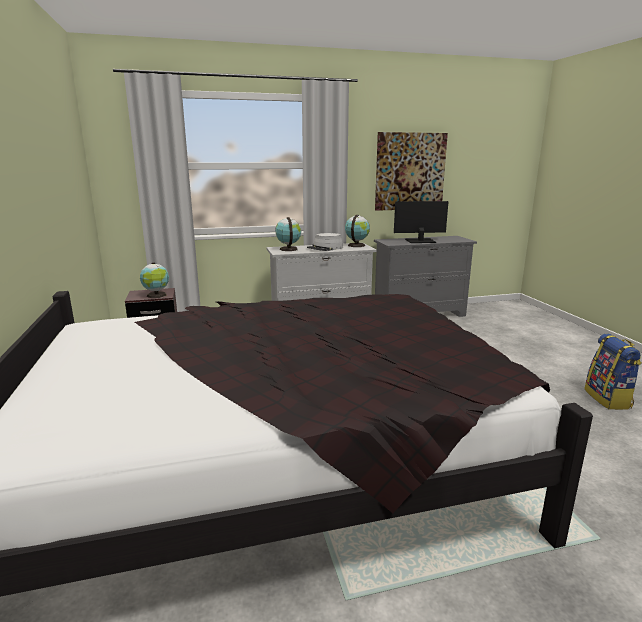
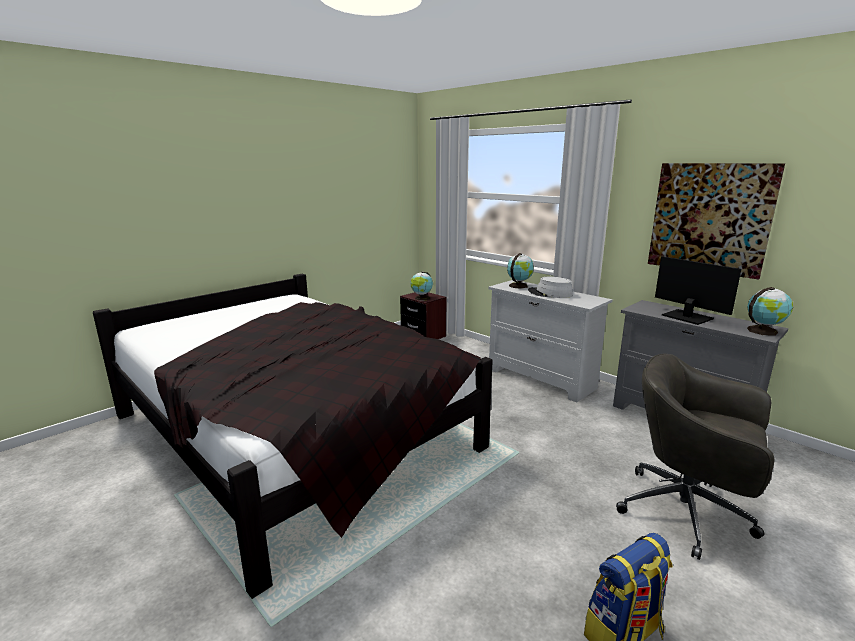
camera: 60 degrees right, 0 degrees up
globe [345,215,370,247] -> globe moved to [747,287,793,336]
none -> grey office chair [616,354,775,560]

